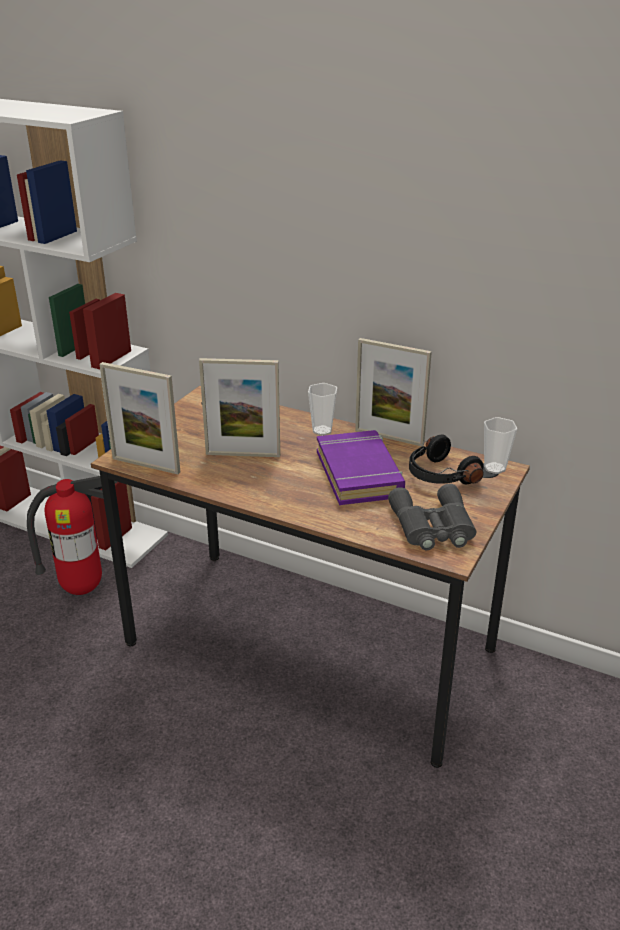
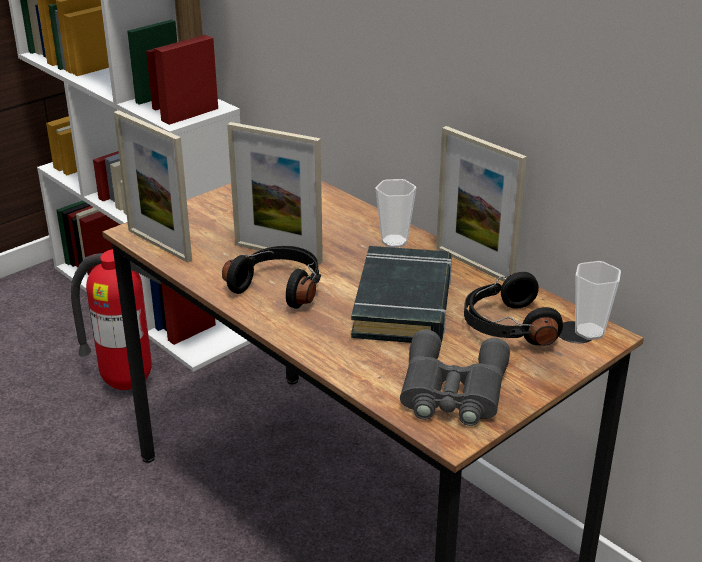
camera: 20 degrees right, 0 degrees up
purple book [317,430,405,505] -> black book [351,246,452,343]
none -> black headphones [222,246,321,309]

